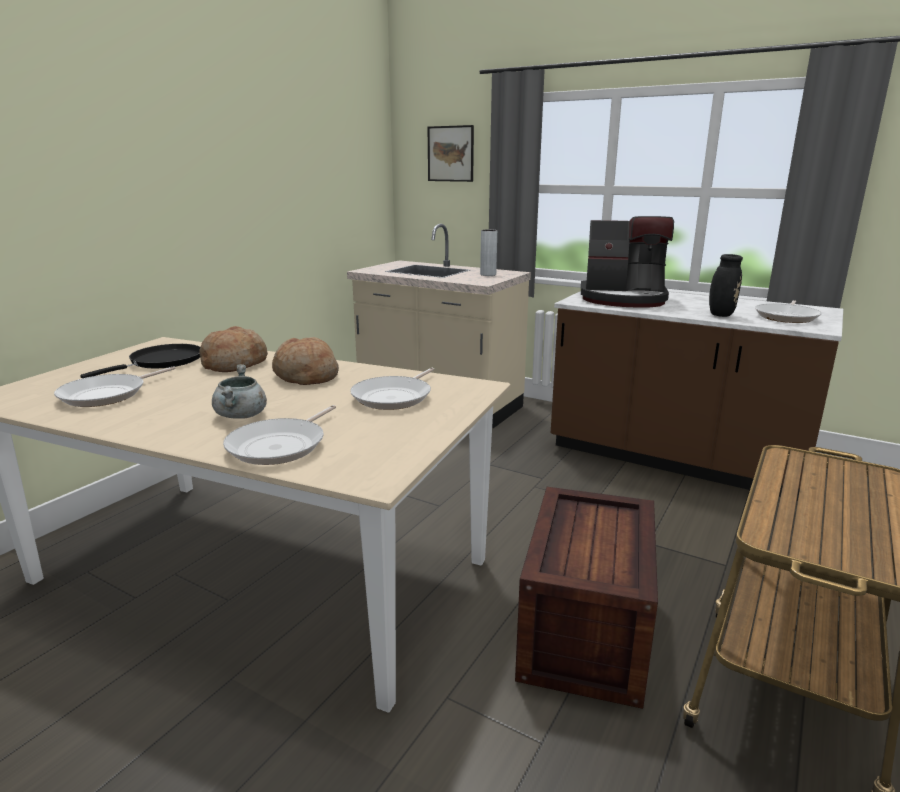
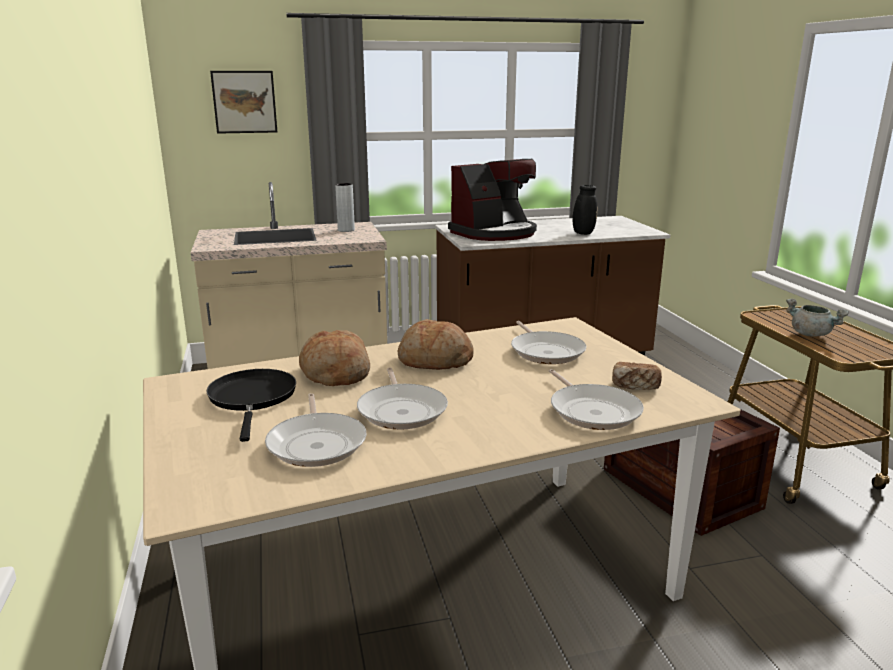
camera: 45 degrees left, 0 degrees up
grey cooking pot [212,364,267,419] -> grey cooking pot moved to [786,298,849,337]
frying pan [755,300,822,323] -> frying pan moved to [357,367,448,430]
none -> bread [612,362,662,390]

